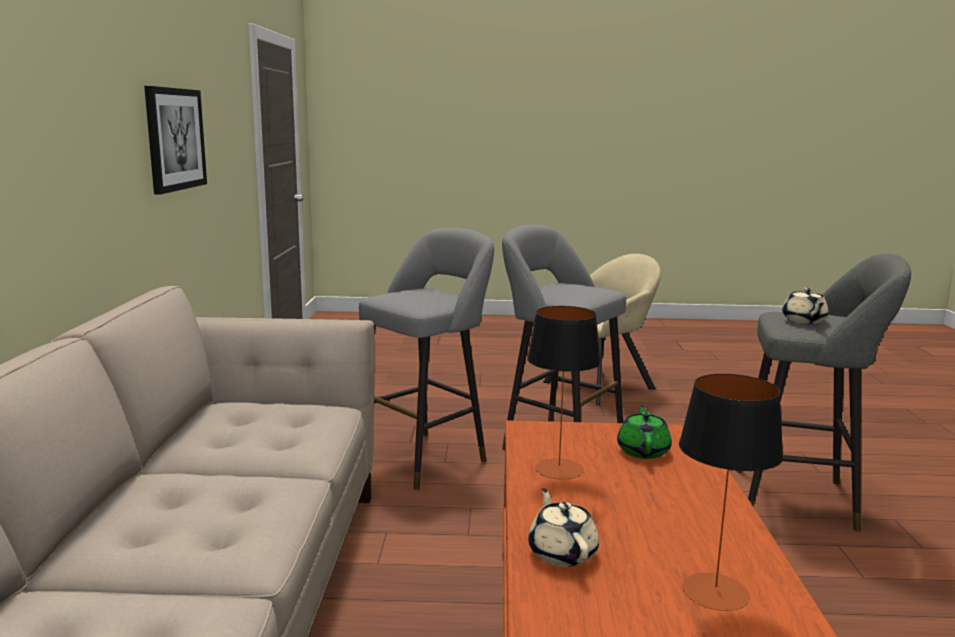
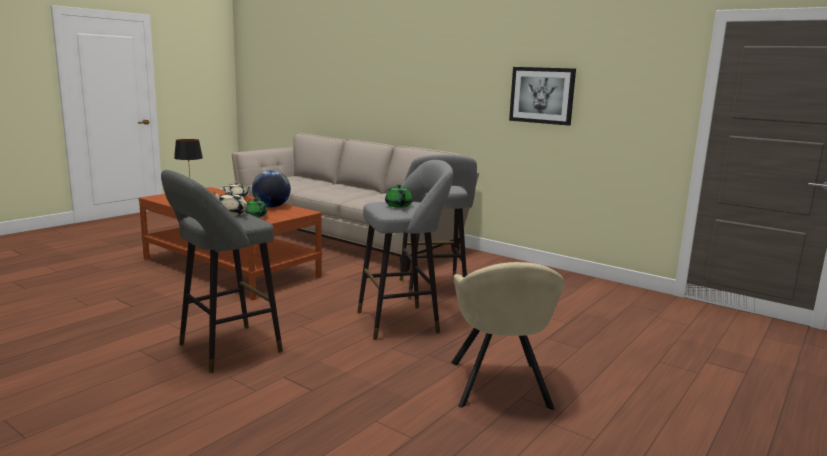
camera: 125 degrees right, 0 degrees up
table lamp [527,306,601,480] -> globe [252,170,291,208]
none -> green teapot [385,184,413,208]

